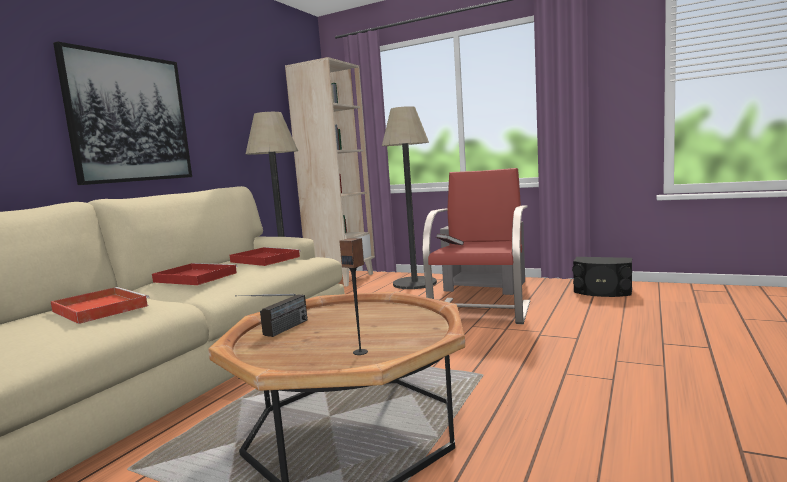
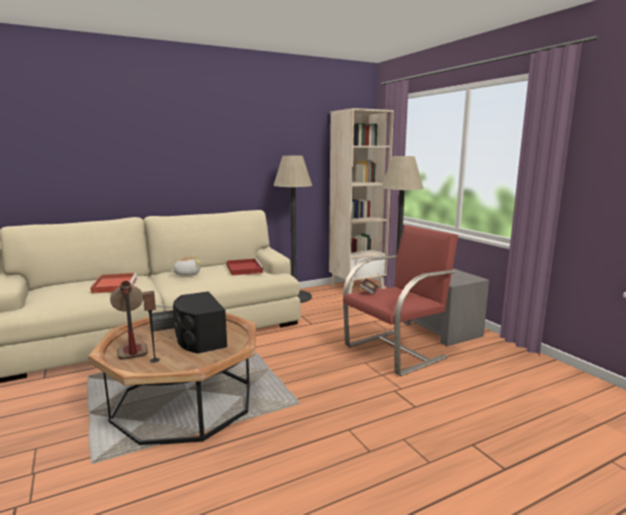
camera: 35 degrees right, 5 degrees up
picture [53,41,192,185] -> none
red tray [152,263,238,285] -> plush toy [171,256,201,276]
black speaker [572,257,632,297] -> black speaker moved to [173,291,227,354]
none -> table lamp [110,281,148,360]

